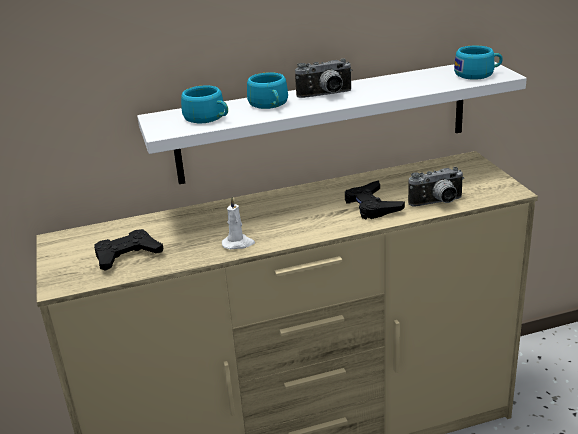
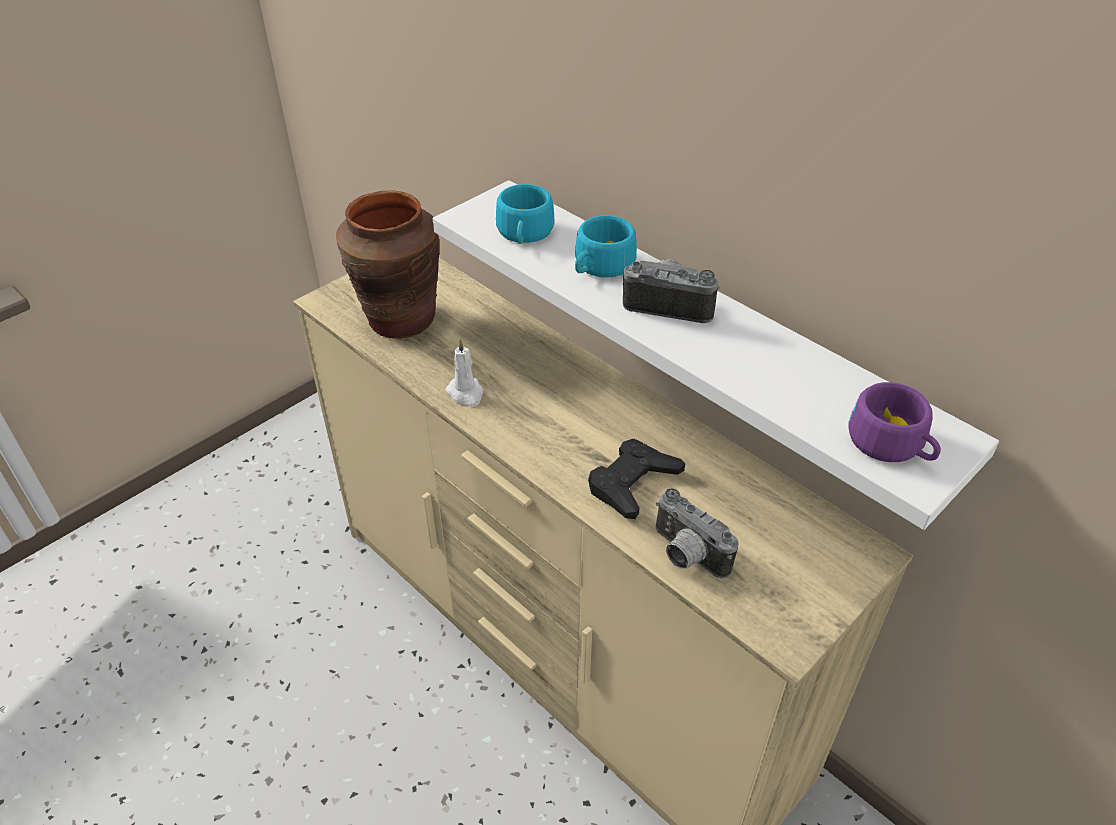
camera: 60 degrees right, 15 degrees up
black game controller [94,229,164,271] -> brown vase [336,190,439,338]
camera [295,58,353,98] -> camera turned 150 degrees clockwise [623,259,720,323]
turquoise cup [454,46,503,80] -> purple cup [848,382,941,462]

